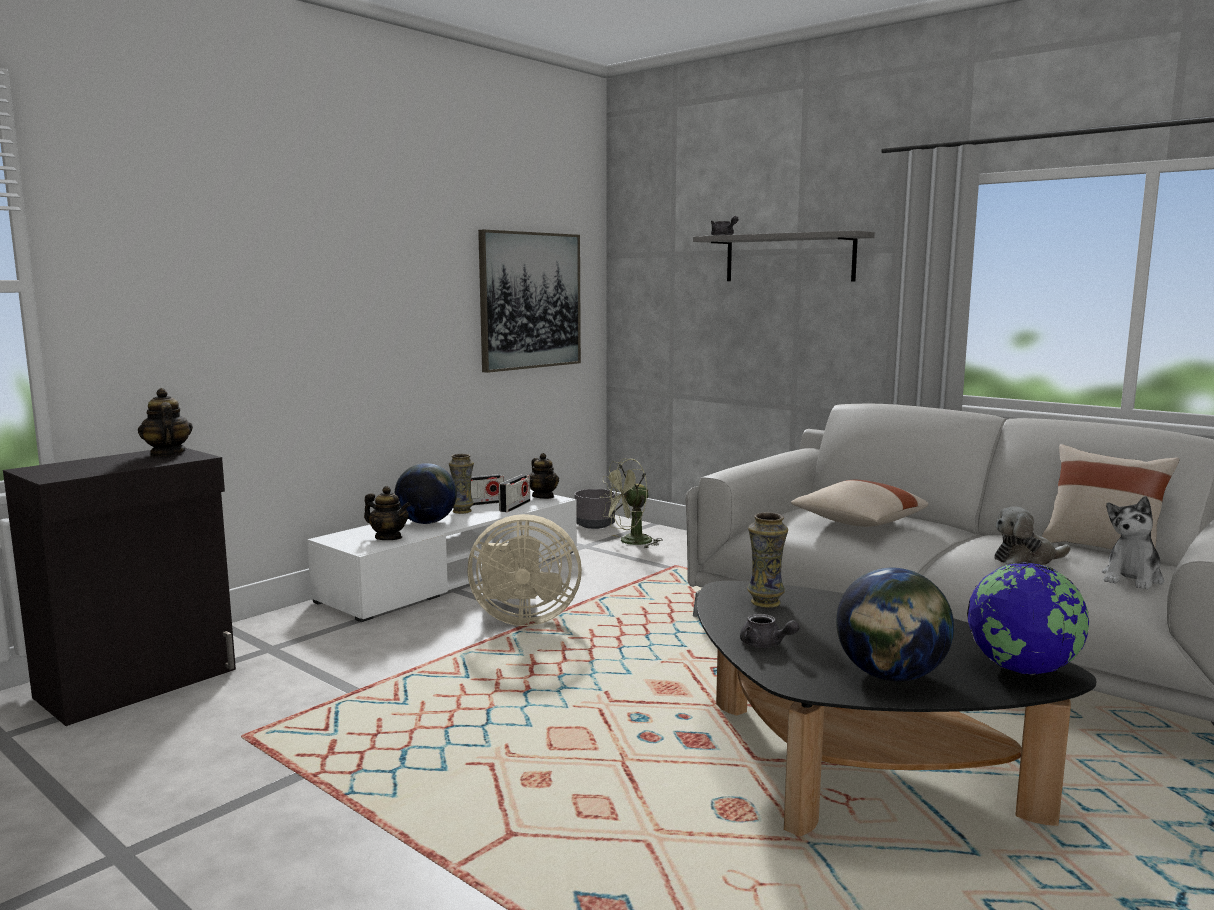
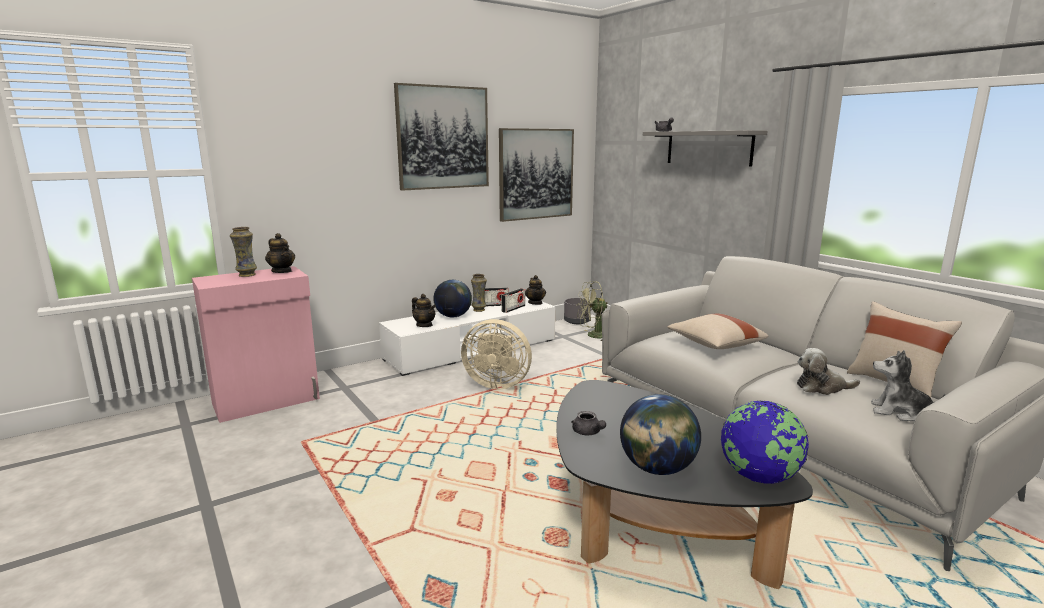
camera: 15 degrees right, 5 degrees up
black cabinet [3,448,236,726] -> pink cabinet [192,266,320,423]
teapot [138,388,193,456] -> teapot turned 150 degrees clockwise [265,233,295,273]
vase [747,512,788,608] -> vase moved to [230,227,257,277]
plush toy [1102,496,1164,590] -> plush toy turned 60 degrees clockwise [871,350,946,421]
none -> picture [394,83,489,191]

